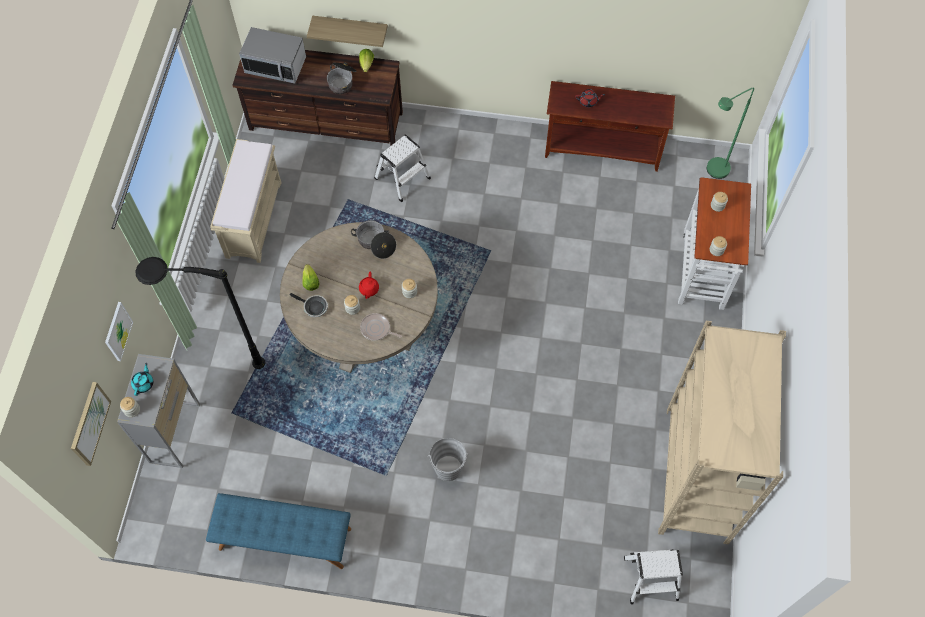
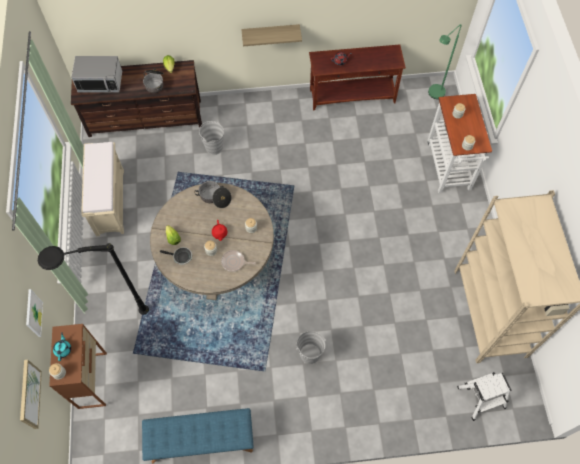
camera: 15 degrees left, 0 degrees up
grey cabinet [117,354,200,468] -> brown cabinet [49,324,107,409]
shelf [307,16,388,47] -> shelf moved to [241,24,302,46]
white step ladder [374,134,431,202] -> grey bucket [199,121,224,155]

